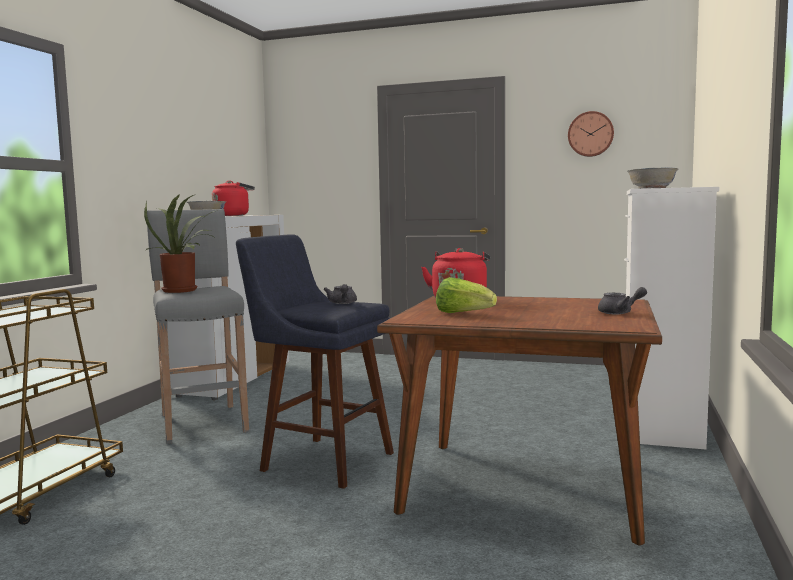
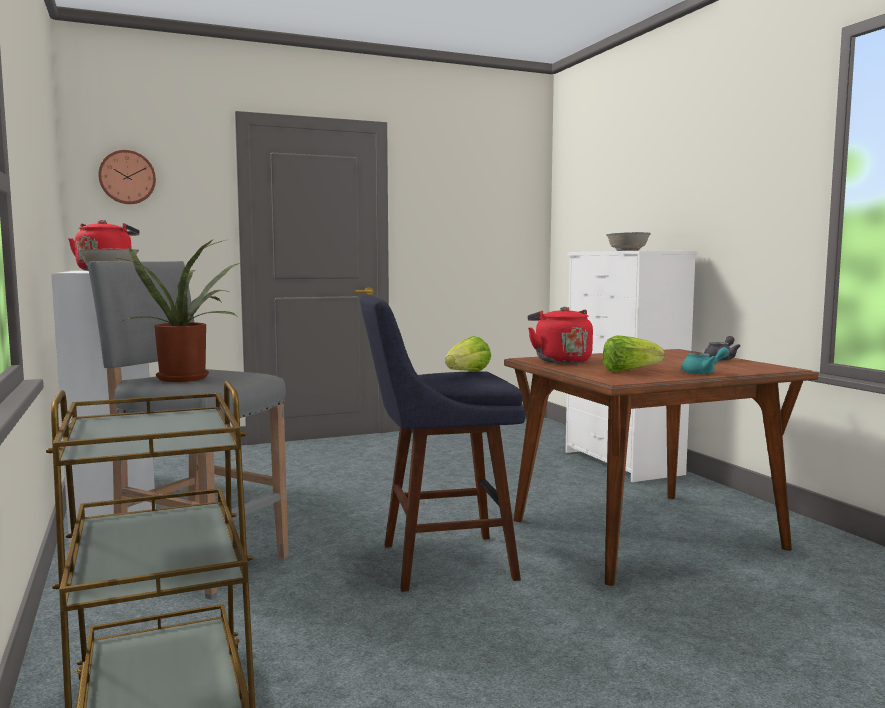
camera: 40 degrees left, 0 degrees up
grey teapot [324,284,357,304] -> lettuce [445,336,491,372]
wall clock [568,111,614,157] -> wall clock moved to [98,150,156,204]
none -> turquoise teapot [681,347,729,374]

